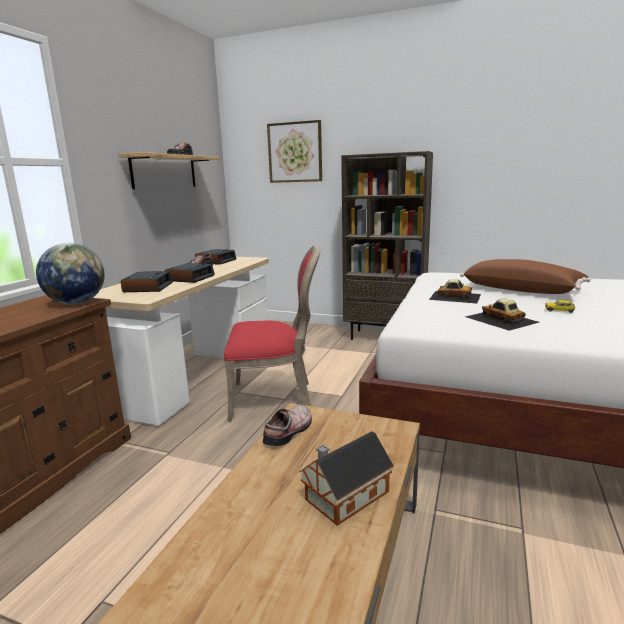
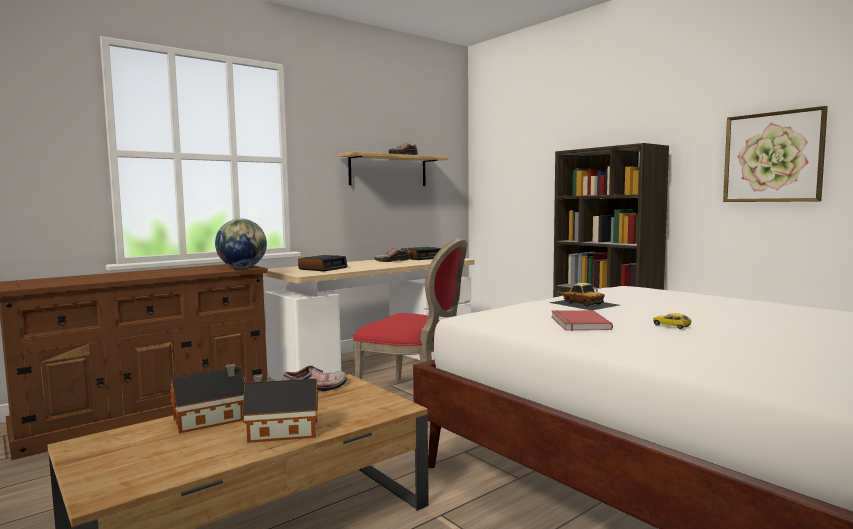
camera: 30 degrees right, 10 degrees down
alarm clock [164,263,215,283] -> none
picture [267,120,322,183] -> picture moved to [723,106,828,202]
brown pillow [460,259,591,294] -> none
toy car [466,298,539,331] -> red book [551,310,613,331]
none -> toy house [170,364,245,433]

